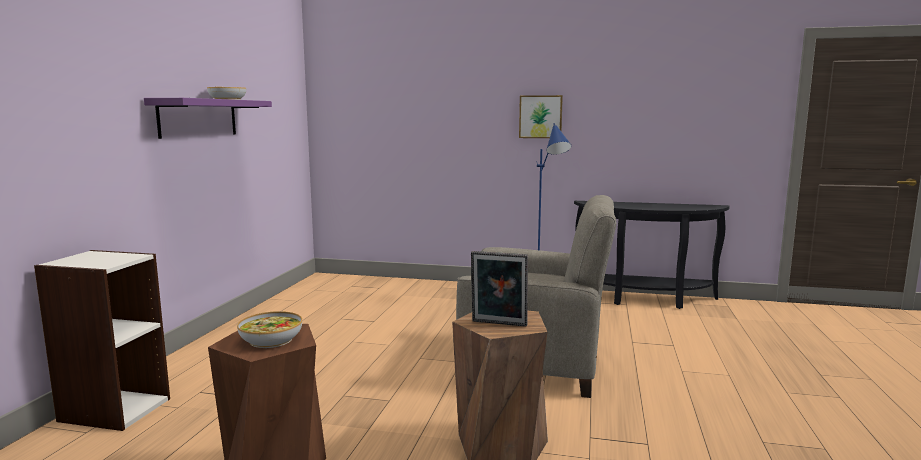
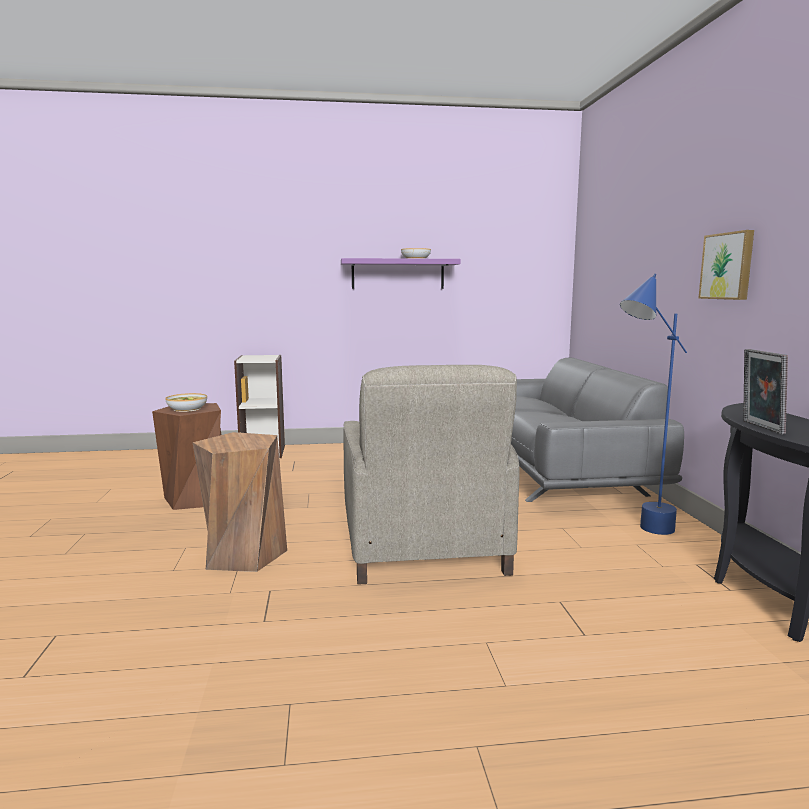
camera: 70 degrees right, 0 degrees up
picture frame [471,251,528,327] -> picture frame moved to [743,349,788,434]
none -> grey sofa [511,357,684,502]

